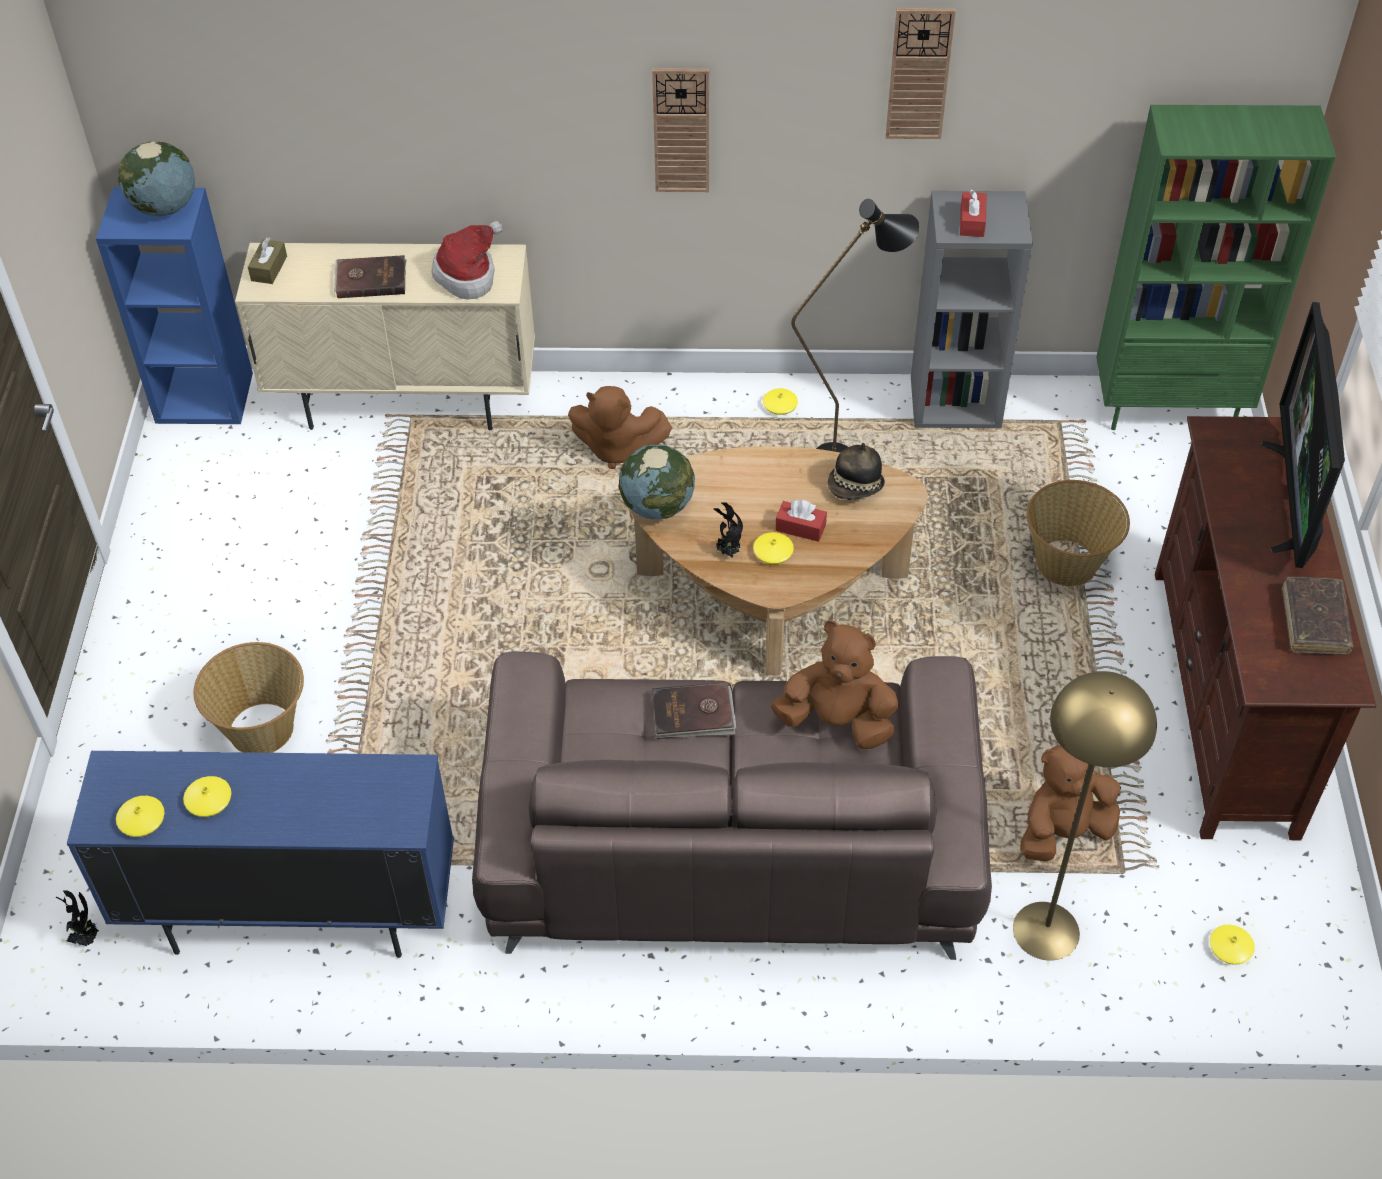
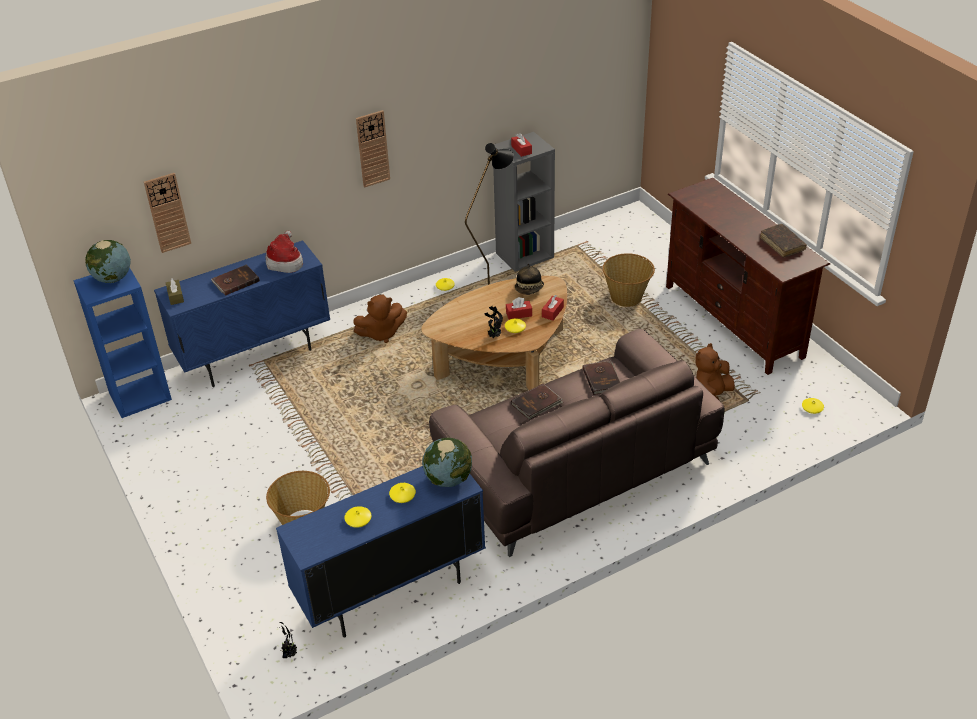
camera: 30 degrees left, 10 degrees down
yellow vase [116,796,165,837] -> yellow vase moved to [389,483,416,503]
beige cabinet [235,243,535,430] -> blue cabinet [154,240,330,387]
globe [619,445,695,519] -> globe moved to [422,438,472,487]
brown plush toy [771,621,899,749] -> brown book [582,360,620,395]
wall clock [886,8,956,139] -> wall clock moved to [144,173,191,253]
yellow floor lamp [1013,671,1157,960] -> none
green bookcase [1096,105,1336,430] -> none
television [1261,302,1345,568] -> none
none -> red tissue box [542,295,564,321]

